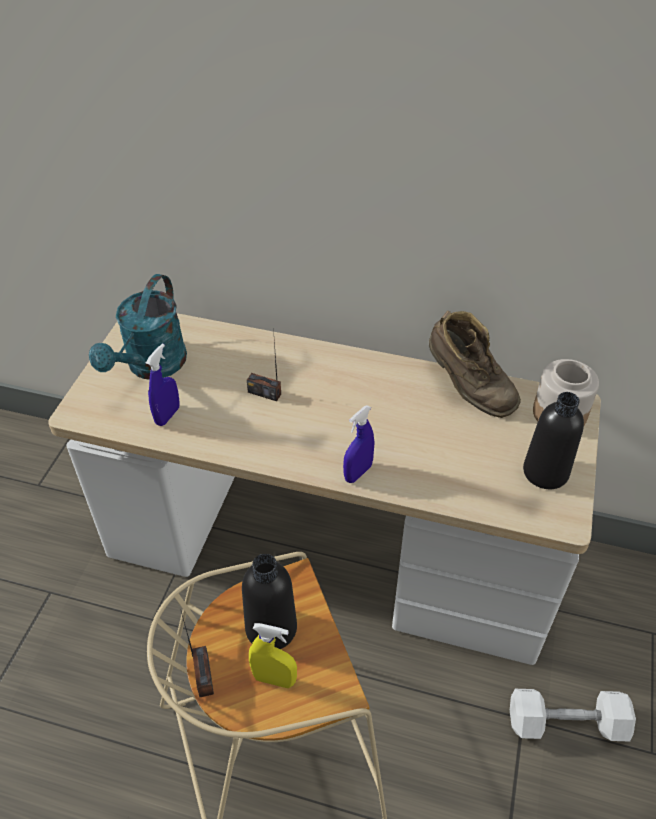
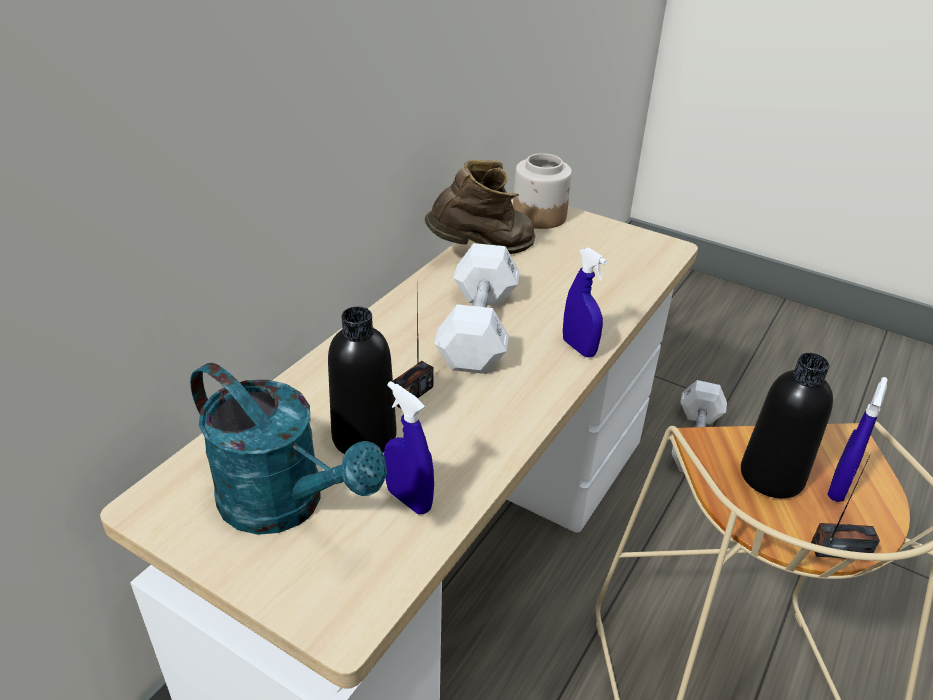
camera: 75 degrees left, 10 degrees down
yellow spray bottle [249,623,297,688] -> blue spray bottle [827,377,888,502]
black bottle [523,392,584,489] -> black bottle moved to [328,307,397,454]
none -> white dumbbell [434,243,520,374]

